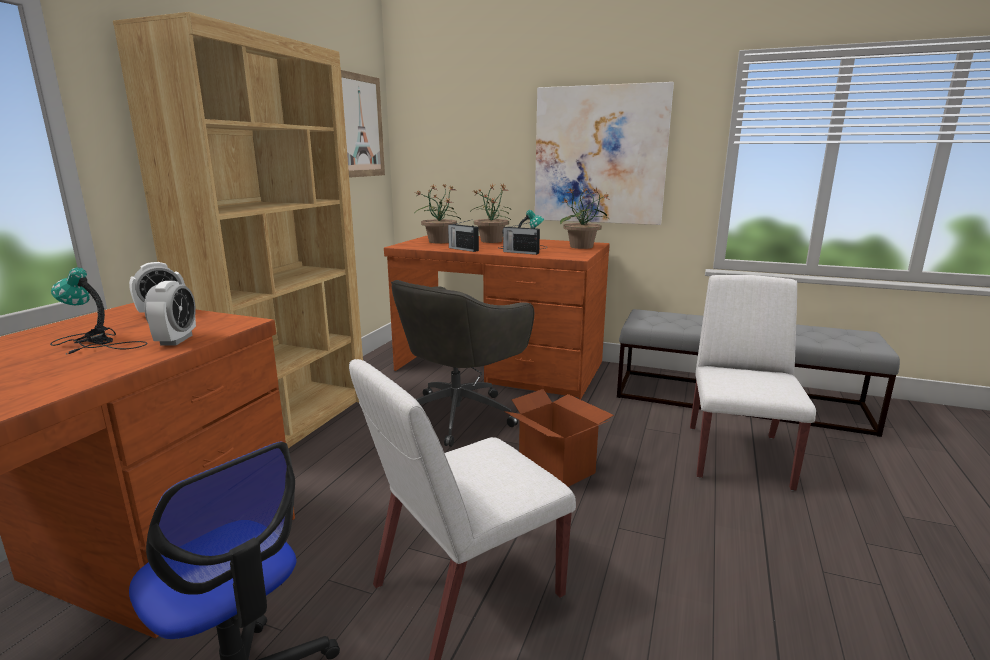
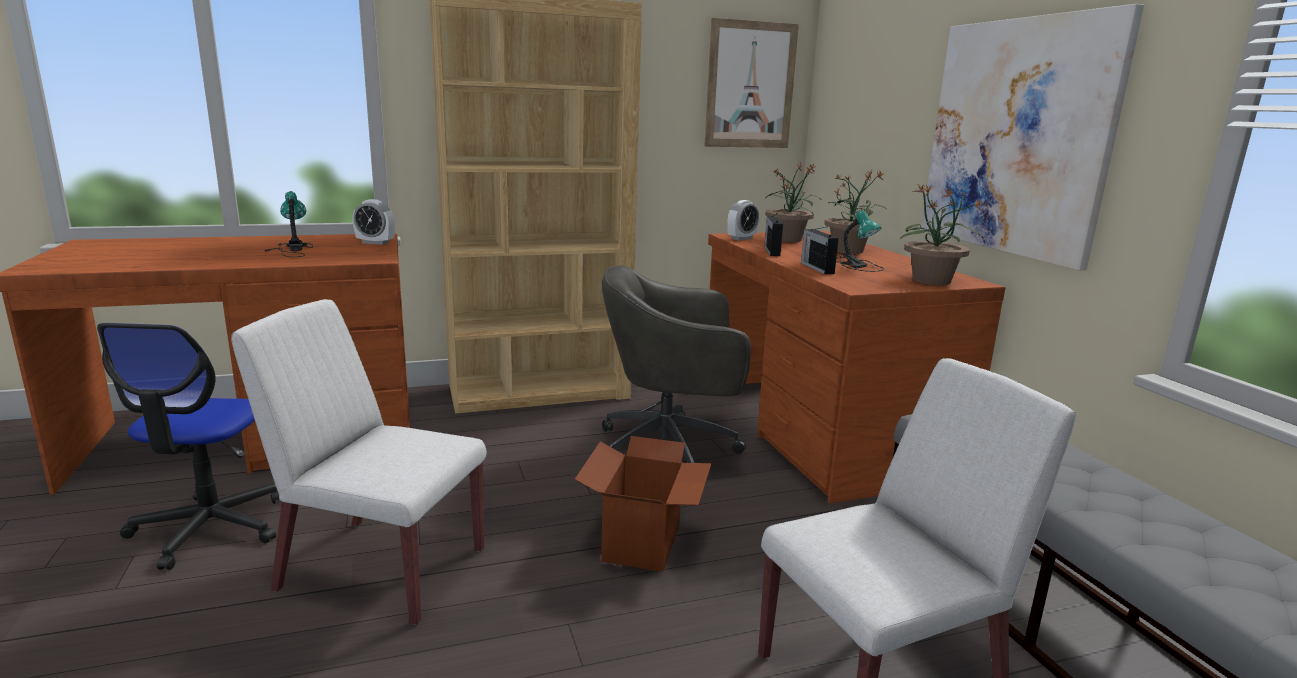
camera: 50 degrees right, 0 degrees up
alarm clock [144,281,196,346] -> alarm clock moved to [727,200,759,241]

